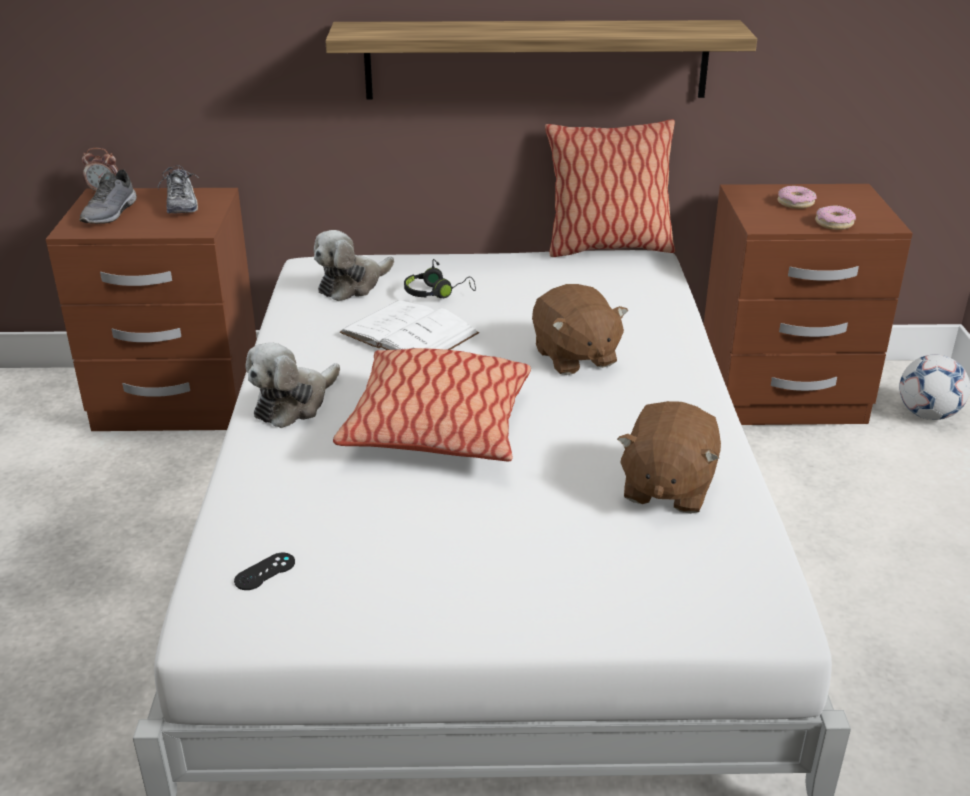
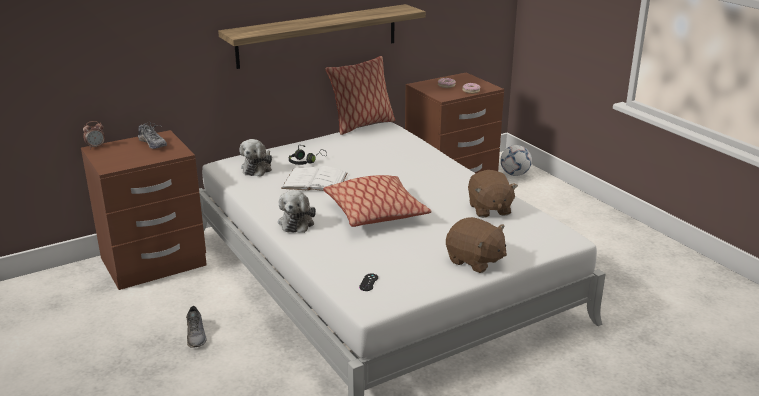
camera: 30 degrees left, 5 degrees down
grey shoe [79,169,137,224] -> grey shoe moved to [186,306,207,348]
brown plush toy [532,284,628,375] -> brown plush toy moved to [446,217,507,273]

